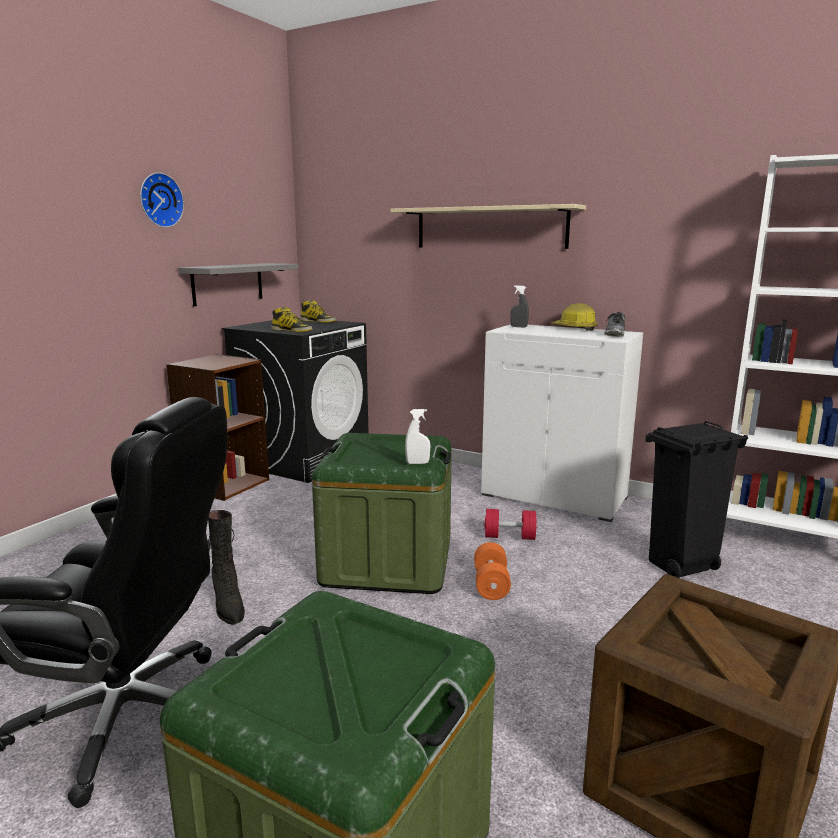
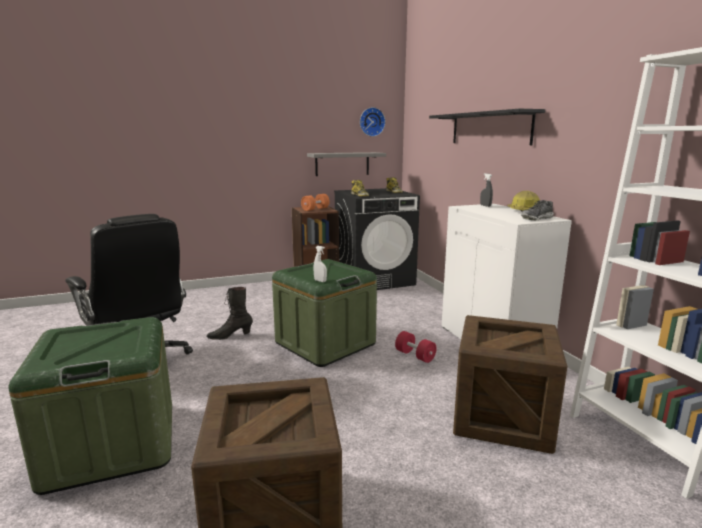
camera: 40 degrees right, 0 degrees up
wall clock [140,172,184,228] -> wall clock moved to [360,107,386,137]
black boot [208,510,245,625] -> black boot turned 60 degrees clockwise [207,287,253,340]
beige shelf [390,204,586,249] -> black shelf [429,109,545,145]
orange dumbbell [474,542,511,600] -> orange dumbbell moved to [301,194,330,211]
black trash can [645,421,748,578] -> crate [453,315,568,454]

